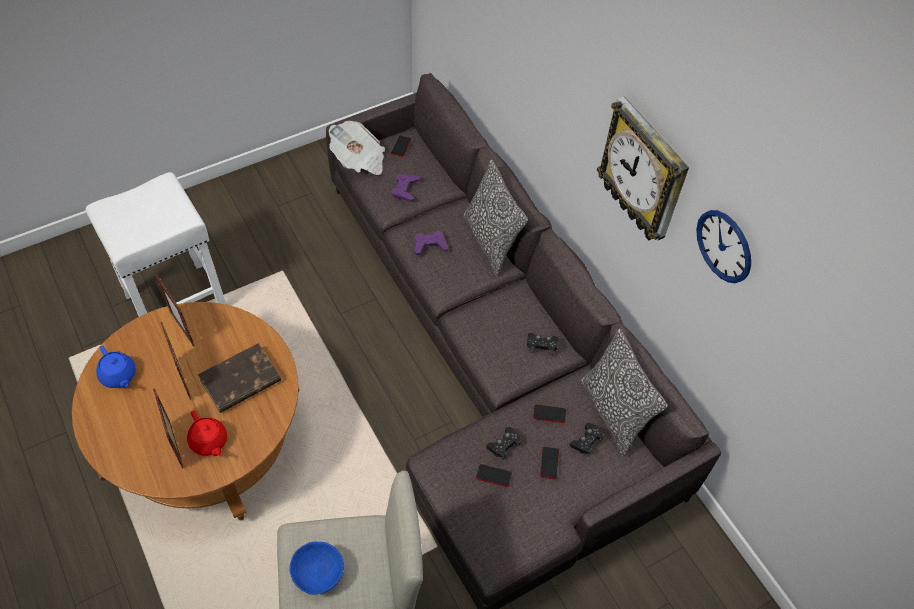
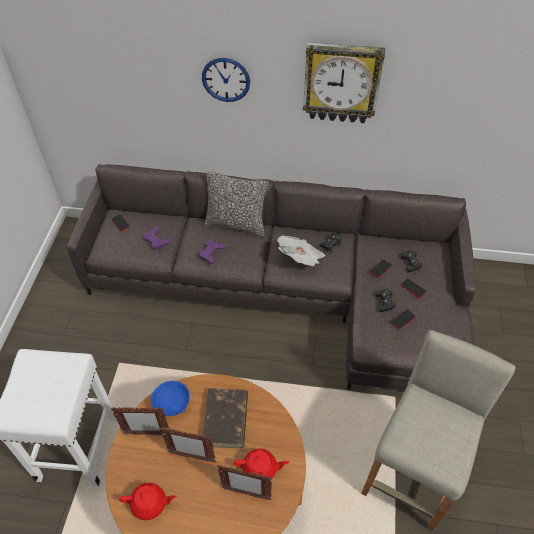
camera: 50 degrees left, 5 degrees down
blue teapot [96,346,136,388] -> red teapot [119,483,177,520]
blue bowl [290,542,344,595] -> blue bowl moved to [151,381,190,416]
newspaper [329,121,385,175] -> newspaper moved to [277,235,325,266]
pillow [580,329,668,456] -> none
wall clock [696,210,751,283] -> wall clock moved to [202,58,250,102]

